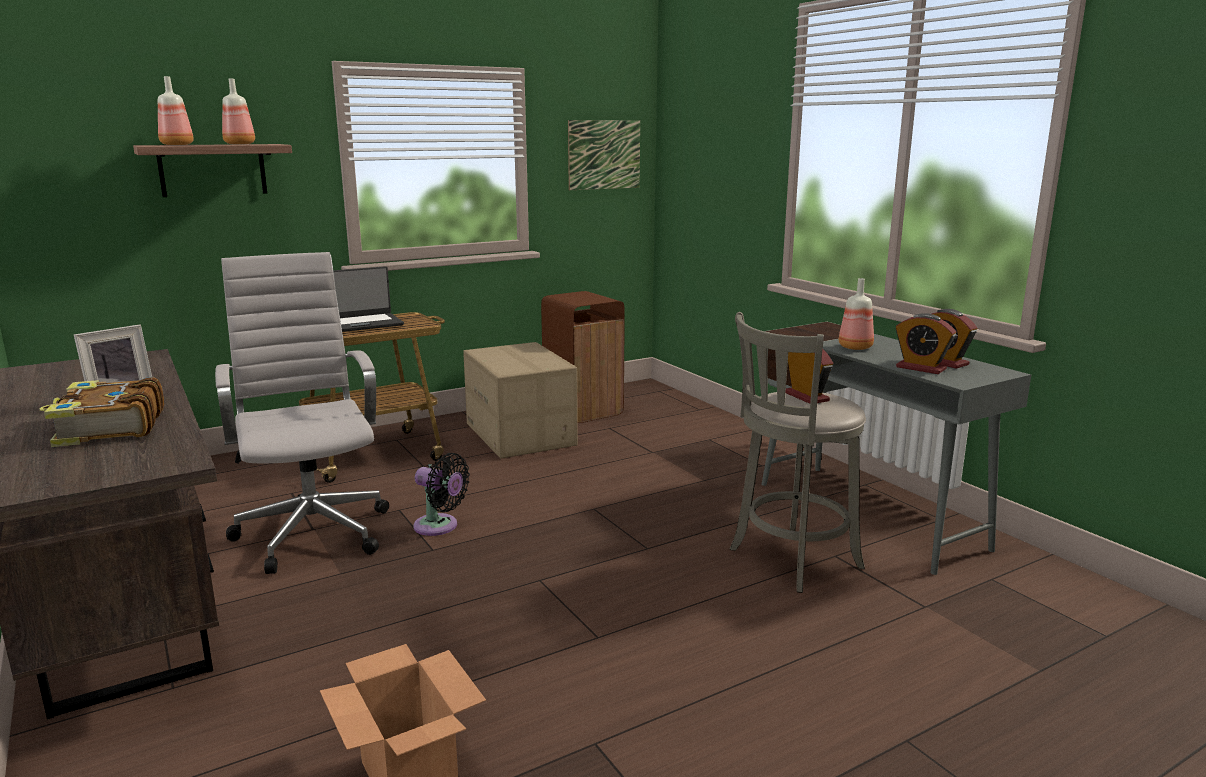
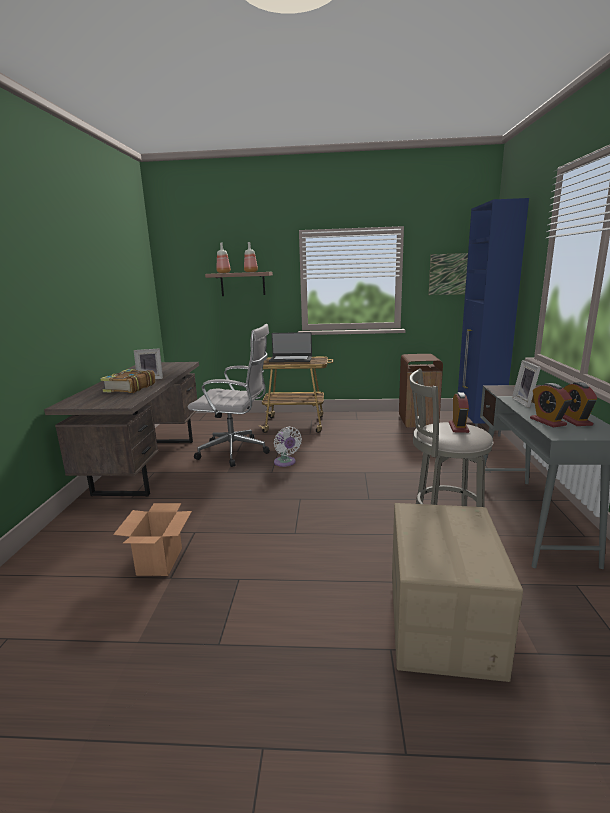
camera: 35 degrees right, 0 degrees up
white office chair [215,252,389,574] -> white office chair turned 90 degrees clockwise [188,324,270,467]
black fan [413,453,470,536] -> white fan [274,427,302,467]
cardboard box [463,342,578,458] -> cardboard box moved to [392,503,523,682]
bottle [839,278,874,350] -> picture frame [512,360,541,408]
none -> blue cabinet [458,198,529,437]

